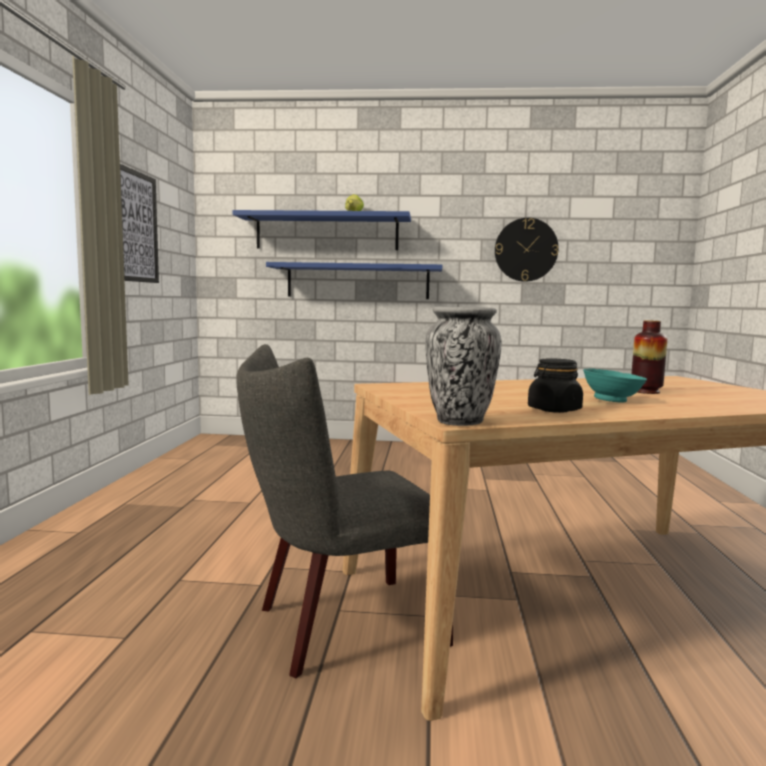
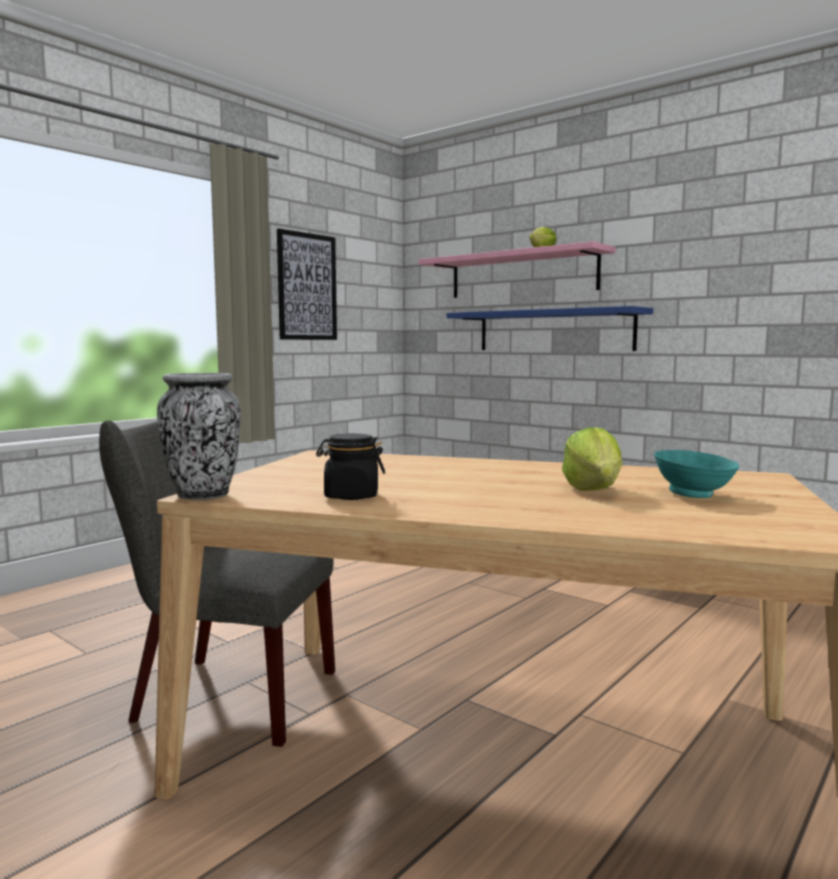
camera: 35 degrees right, 0 degrees up
blue shelf [233,210,411,250] -> pink shelf [418,241,616,298]
wall clock [495,218,559,282] -> none
turquoise bowl [583,368,647,403] -> turquoise bowl moved to [654,450,739,498]
vase [632,320,667,394] -> lettuce [562,427,622,491]

